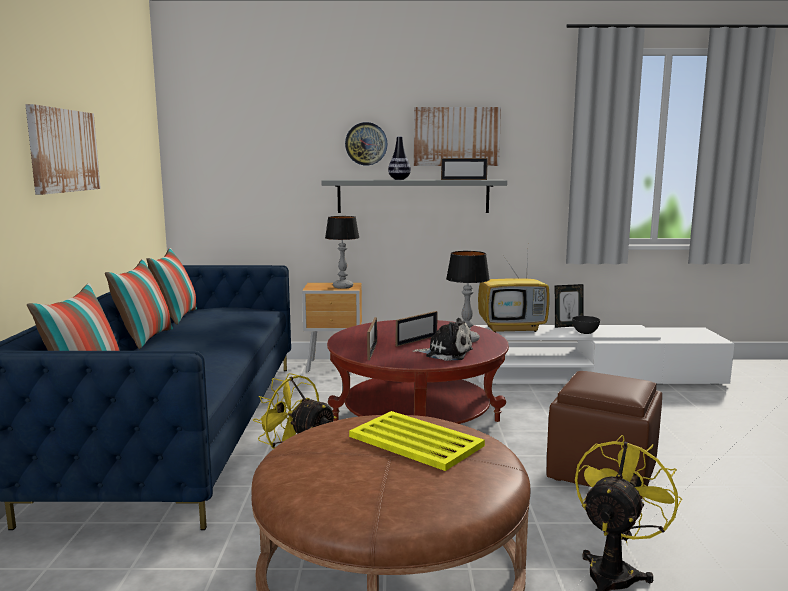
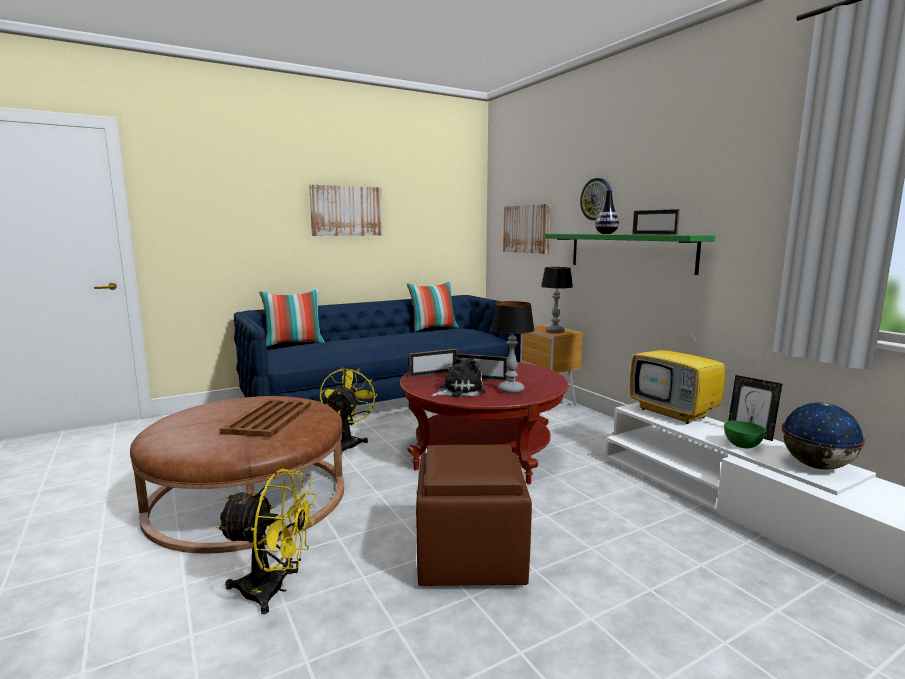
camera: 60 degrees right, 0 degrees up
pillow [105,259,173,349] -> none
grey shelf [322,179,507,213] -> green shelf [545,234,715,275]
yellow tray [349,411,485,471] -> brown tray [220,399,311,437]
plush toy [413,318,473,361] -> plush toy turned 105 degrees counterclockwise [431,357,486,397]
picture [414,107,501,166] -> picture moved to [503,204,551,254]
grey bowl [572,316,600,334] -> green bowl [724,421,766,448]
none -> globe [781,402,865,470]

